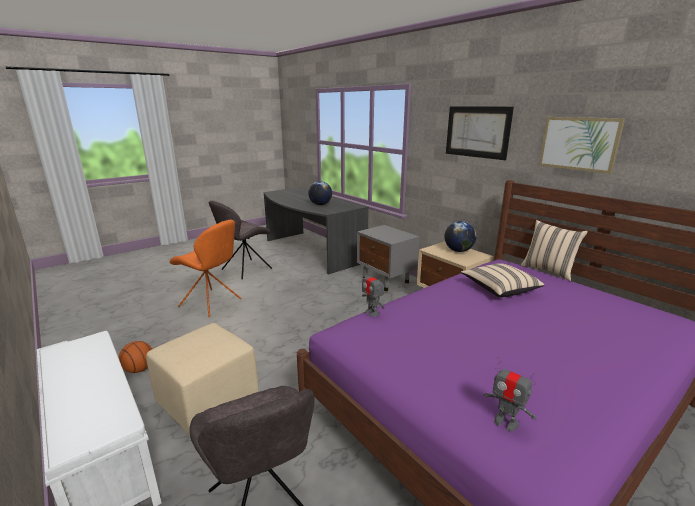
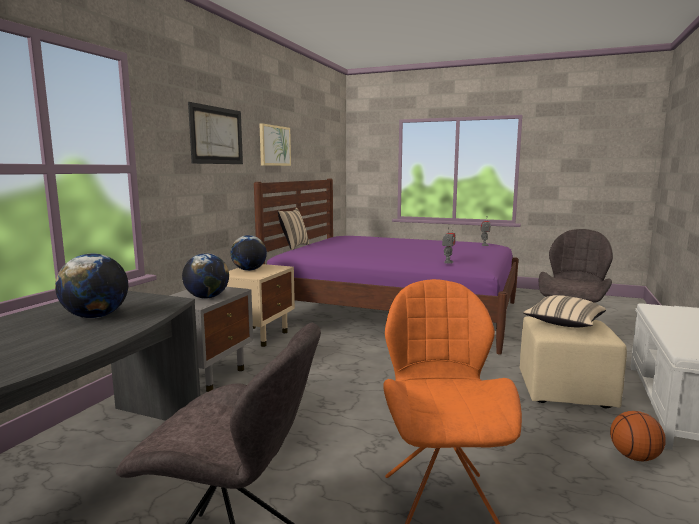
camera: 120 degrees left, 10 degrees down
beige pillow [461,263,544,297] -> beige pillow moved to [523,295,606,327]
none -> globe [182,253,229,299]

